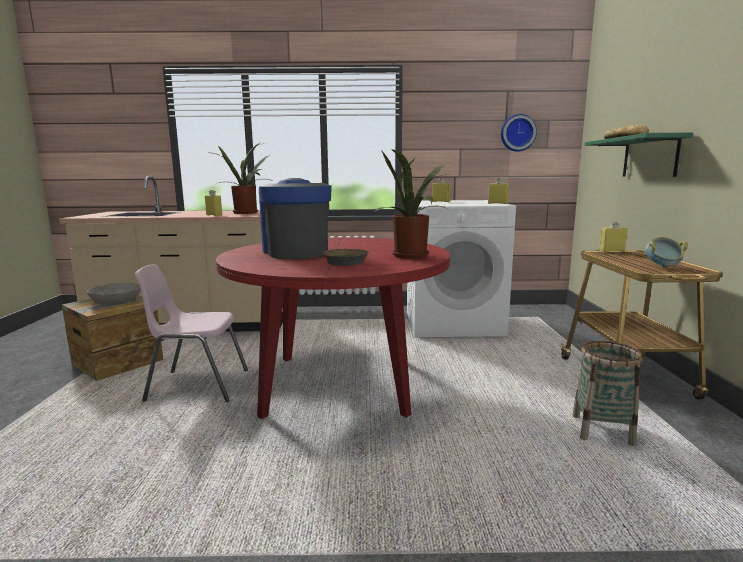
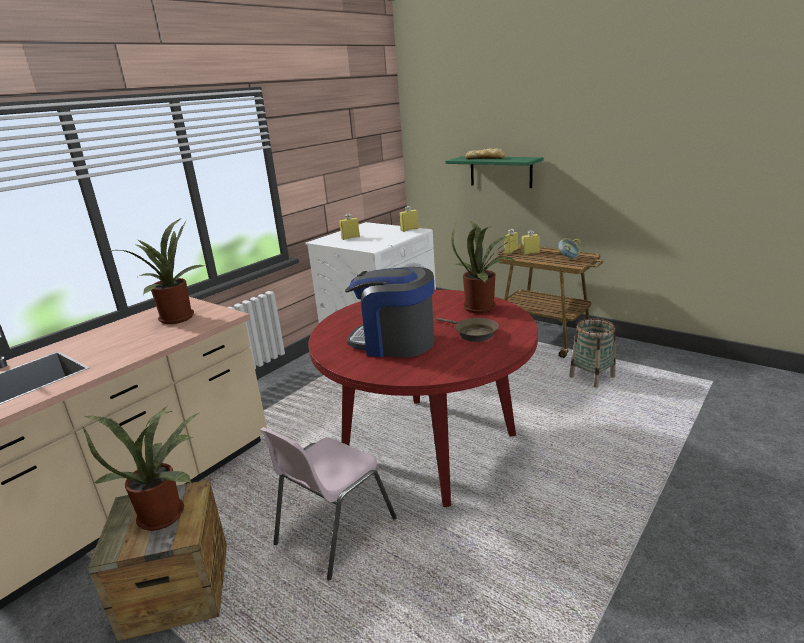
camera: 50 degrees left, 10 degrees up
grey bowl [87,283,141,305] -> potted plant [82,406,199,531]
yellow bottle [205,190,222,216] -> yellow bottle moved to [521,230,540,255]
wall clock [501,114,537,152] -> none

